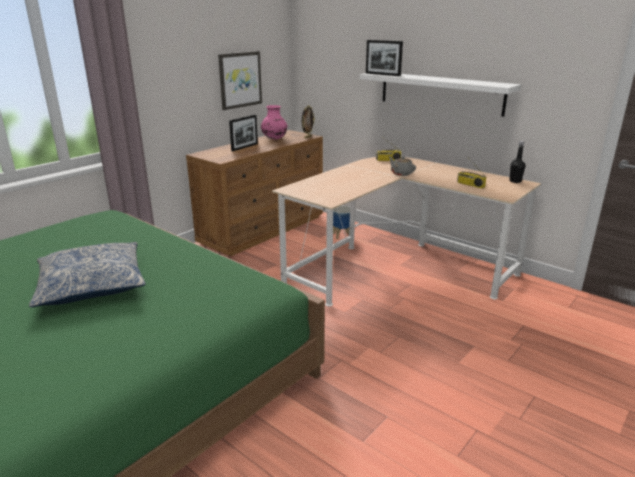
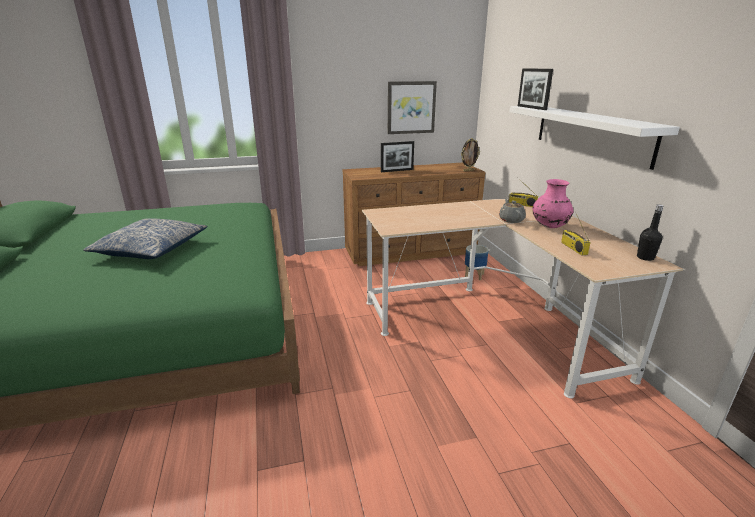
camera: 35 degrees right, 0 degrees up
pink vase [261,105,288,140] -> pink vase moved to [533,179,574,228]

